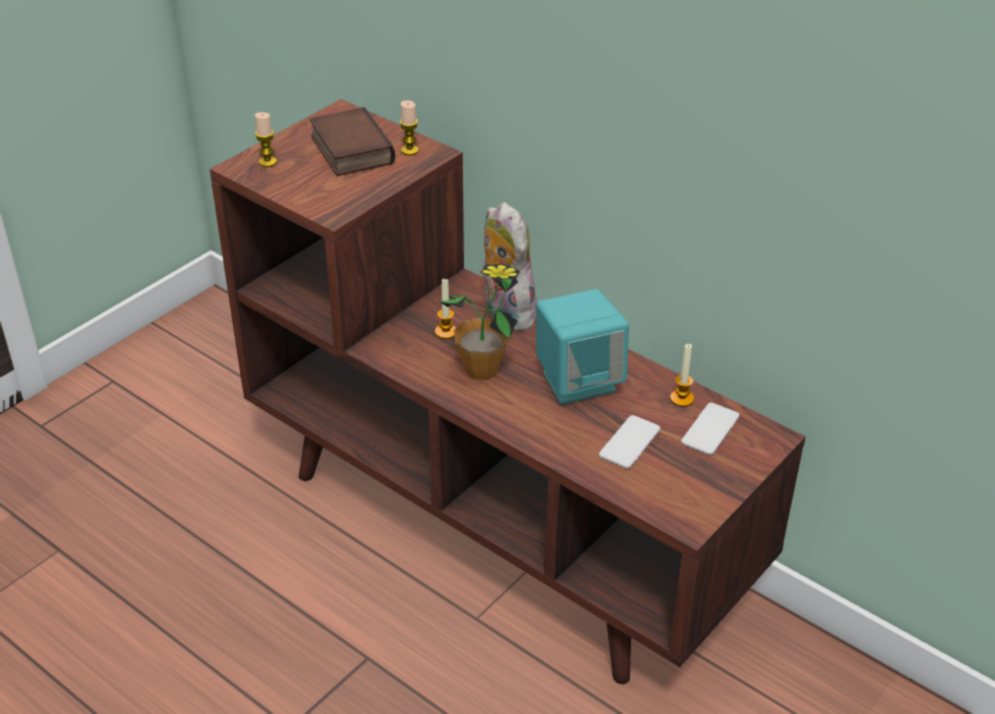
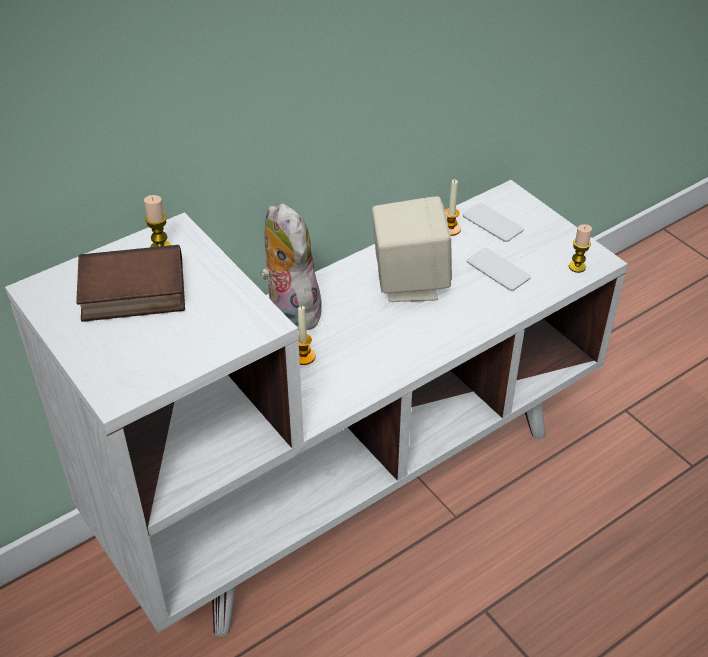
camera: 75 degrees left, 5 degrees up
brown tv stand [210,99,806,684] -> white tv stand [5,180,628,637]
candle [255,112,277,167] -> candle moved to [569,224,592,273]
potted plant [439,263,520,380] -> none
plush toy [480,202,537,331] -> plush toy turned 75 degrees clockwise [260,203,325,330]
turquoise speaker [536,289,629,405] -> beige speaker [372,196,452,302]

